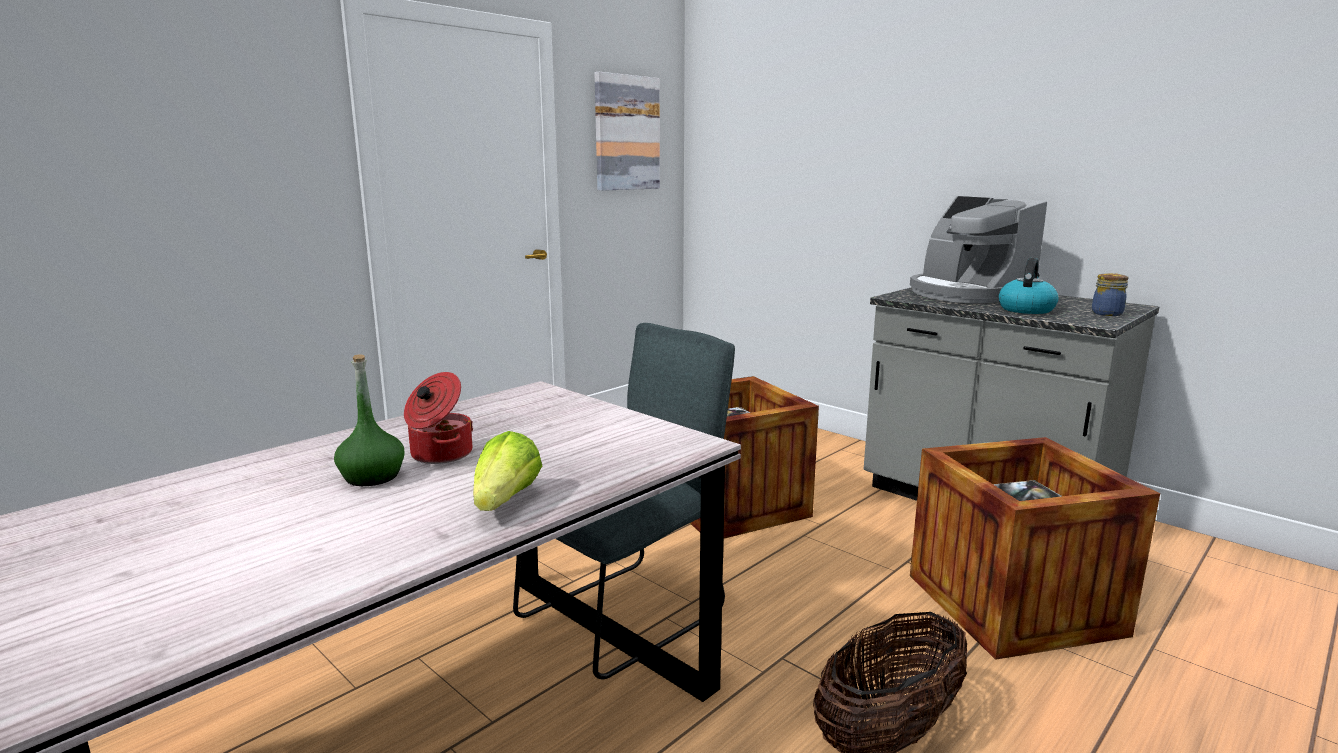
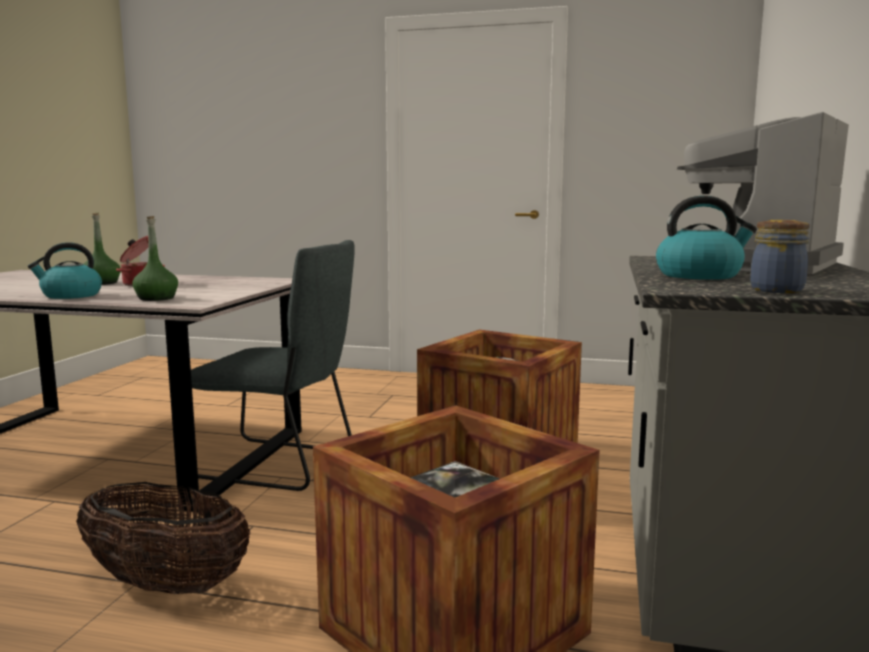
camera: 60 degrees right, 5 degrees down
lettuce [473,431,542,511] -> kettle [28,242,102,299]
picture [595,72,660,191] -> none
none -> green bottle [132,216,178,301]

